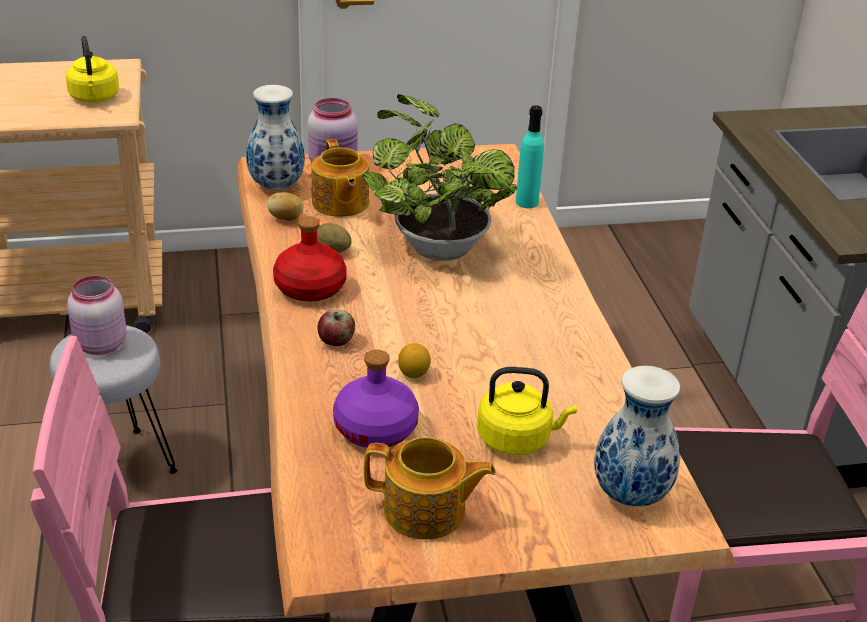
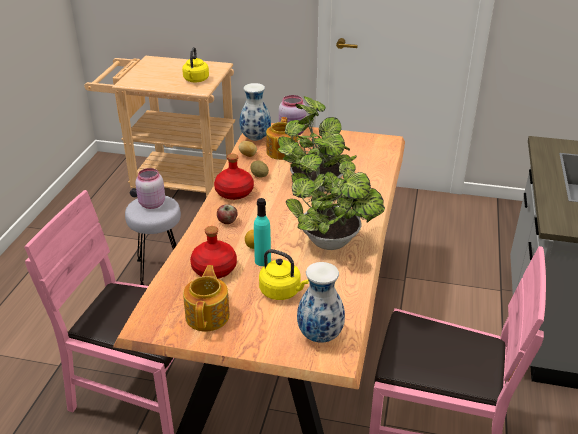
camera: 25 degrees right, 0 degrees up
purple bottle [333,350,419,448] -> red bottle [190,226,237,279]
teapot [364,437,496,540] -> teapot turned 120 degrees counterclockwise [183,265,230,331]
turquoise bottle [516,105,544,208] -> turquoise bottle moved to [254,198,271,266]
none -> potted plant [286,154,385,250]

